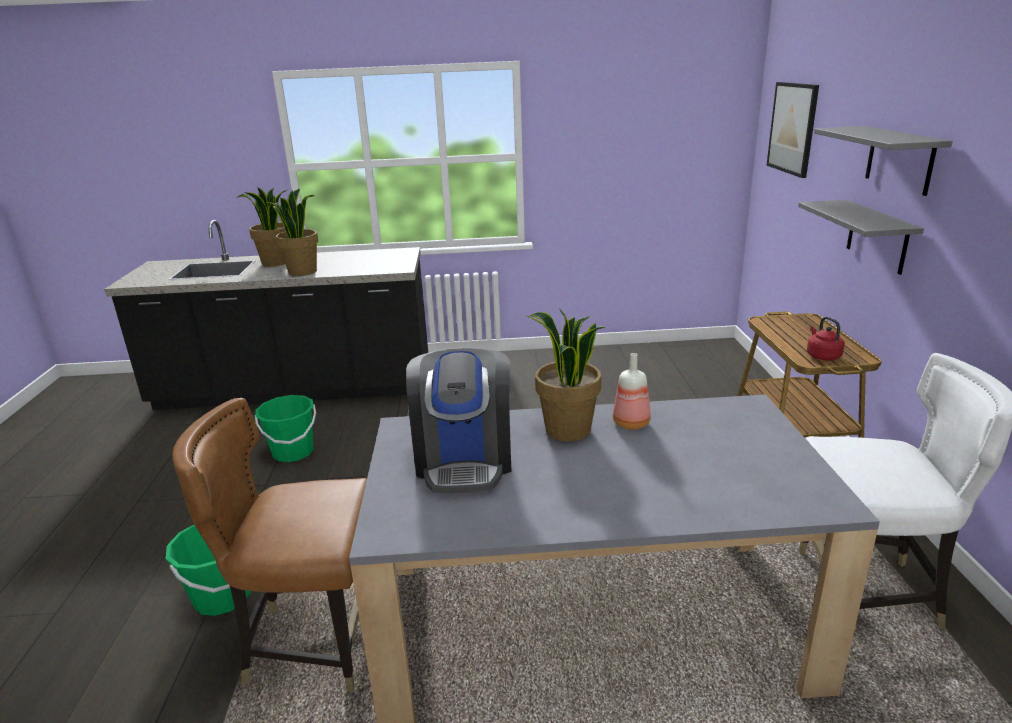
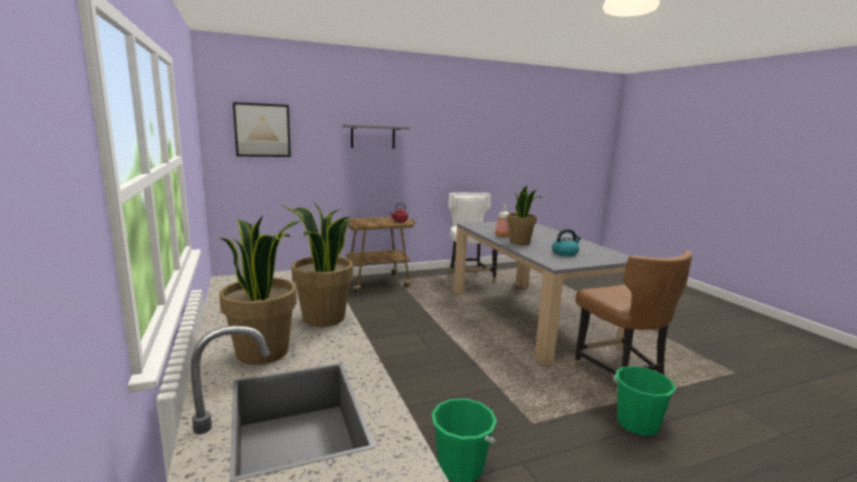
camera: 110 degrees left, 10 degrees down
coffee machine [406,348,511,493] -> kettle [552,229,581,256]
grey shelf [798,200,924,275] -> none

